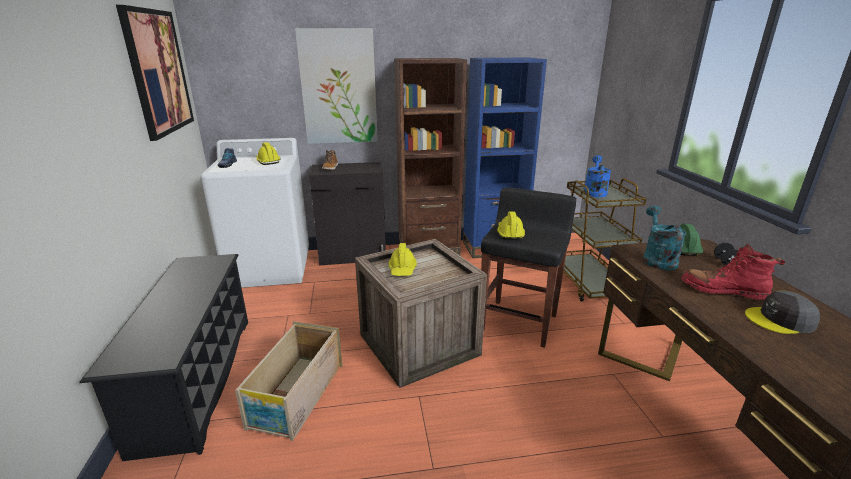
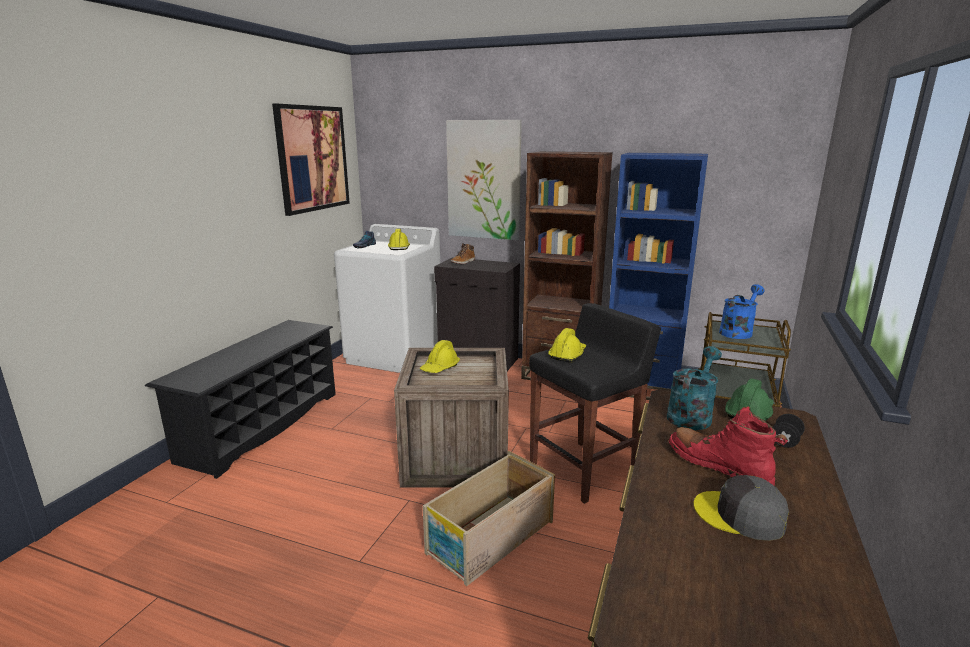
camera: 30 degrees right, 5 degrees down
crate [235,321,343,441] -> crate moved to [423,451,555,586]

